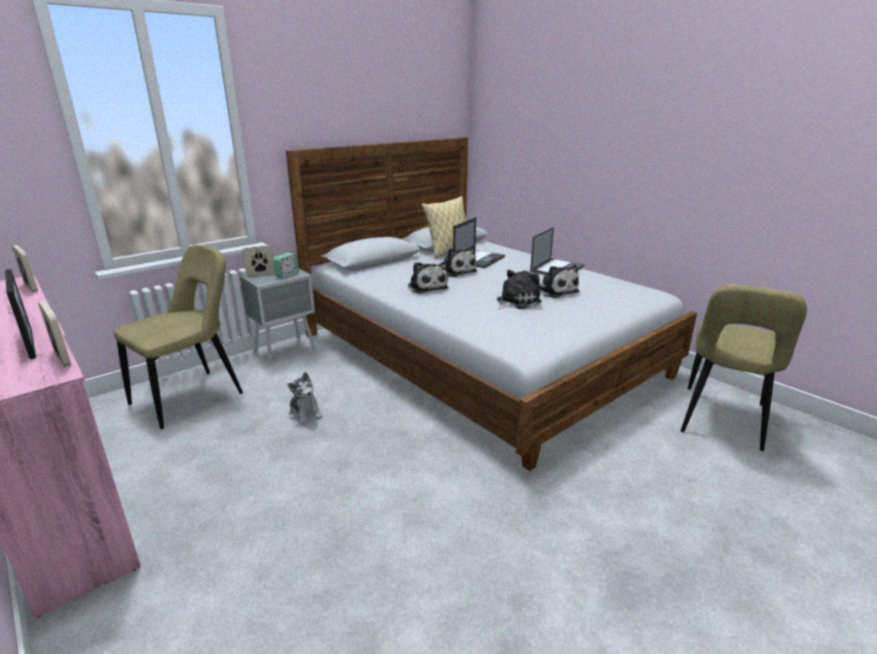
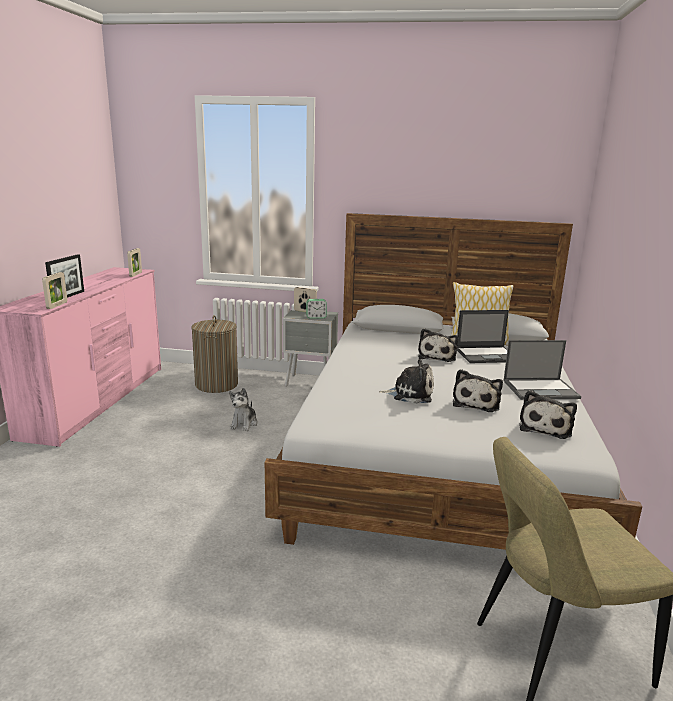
camera: 50 degrees right, 5 degrees down
beige chair [114,245,243,429] -> laundry basket [191,315,238,393]
plush toy [408,262,448,294] -> plush toy moved to [519,390,577,439]

